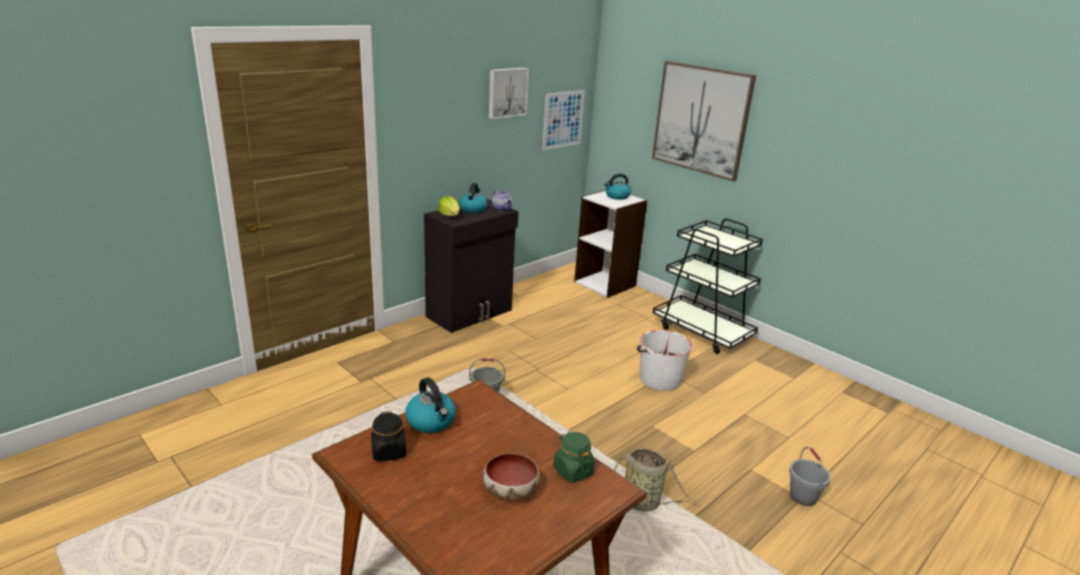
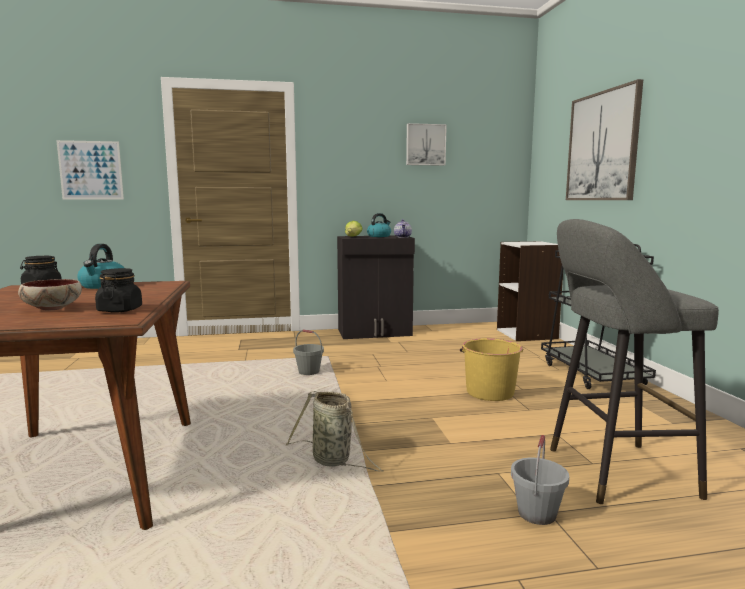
camera: 35 degrees right, 15 degrees down
picture [543,90,585,150] -> picture moved to [56,140,124,199]
green jar [553,432,595,483] -> black jar [95,268,142,313]
kettle [604,174,631,200] -> none
white bucket [637,330,693,391] -> yellow bucket [460,338,523,401]
none -> grey stool [550,219,719,504]

